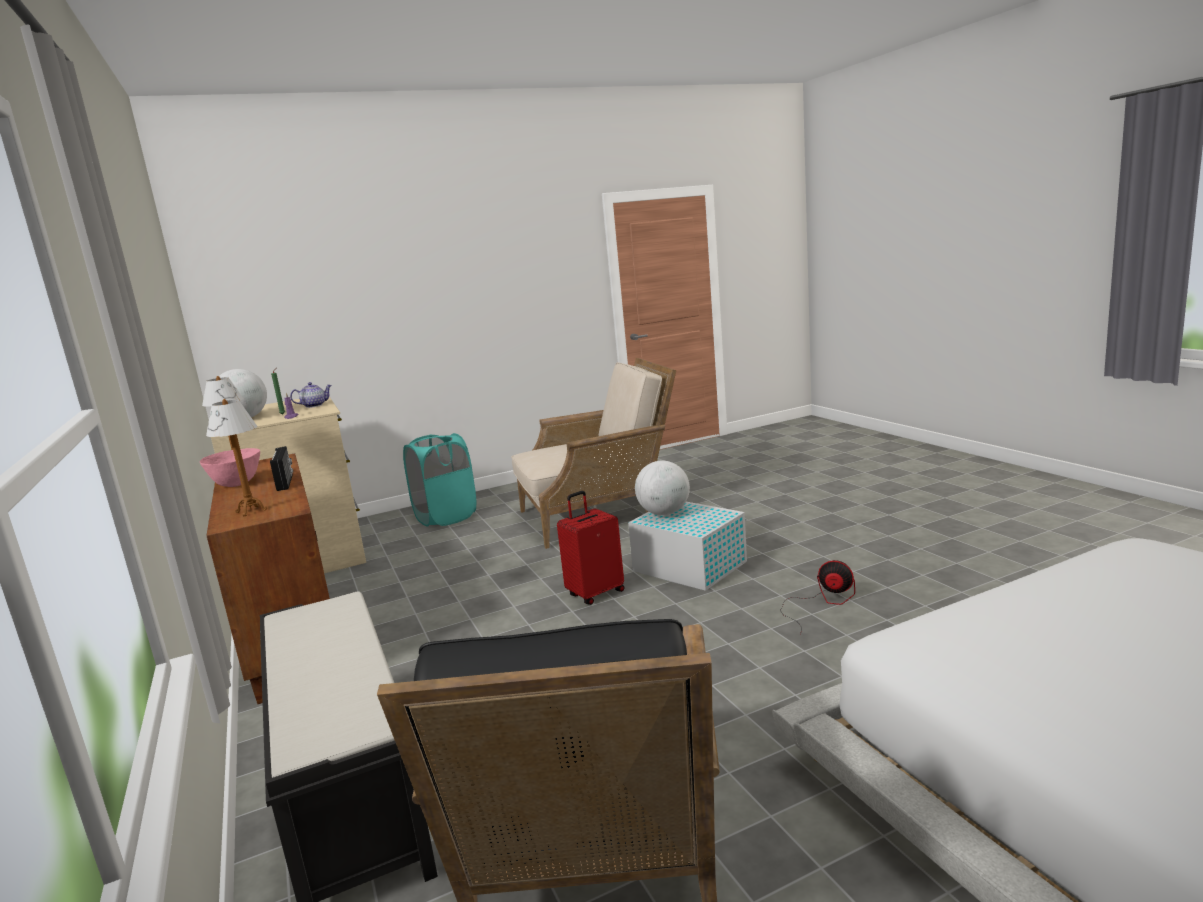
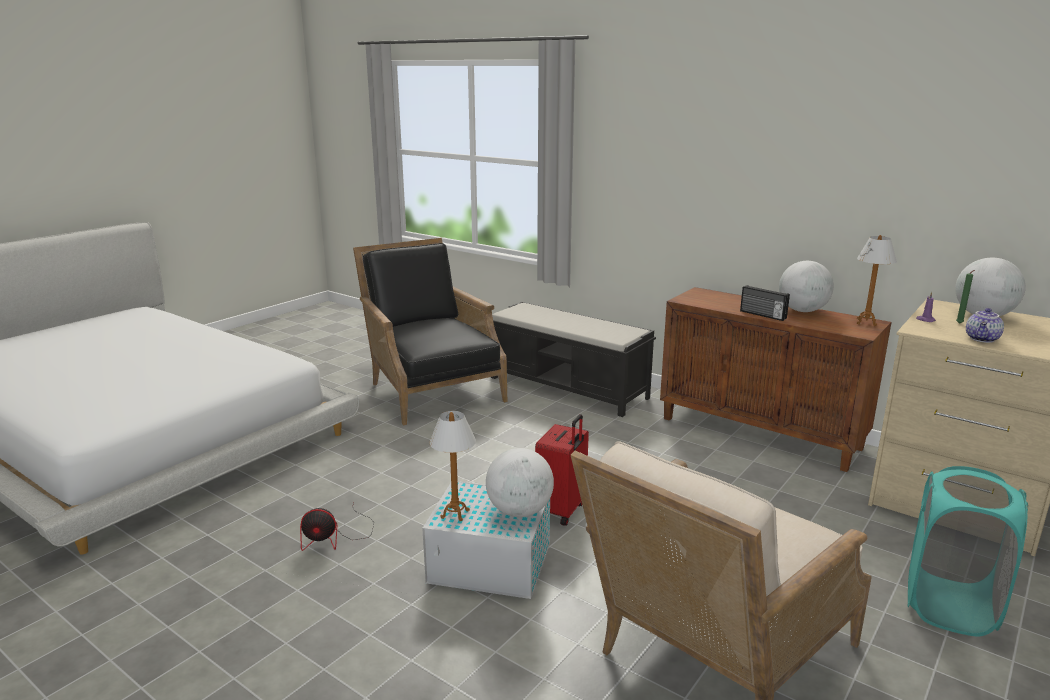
camera: 150 degrees right, 5 degrees up
pink bowl [200,448,260,487] -> globe [779,261,834,312]
table lamp [206,399,267,516] -> table lamp moved to [430,411,476,521]

